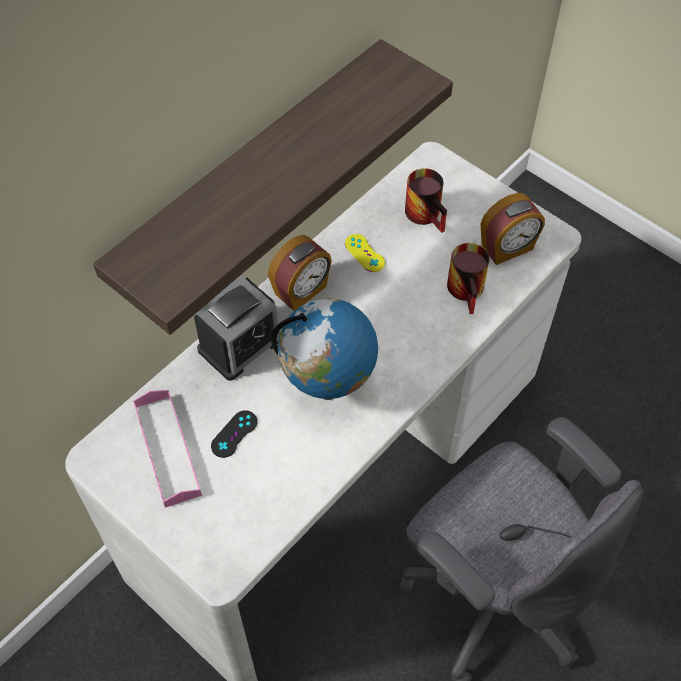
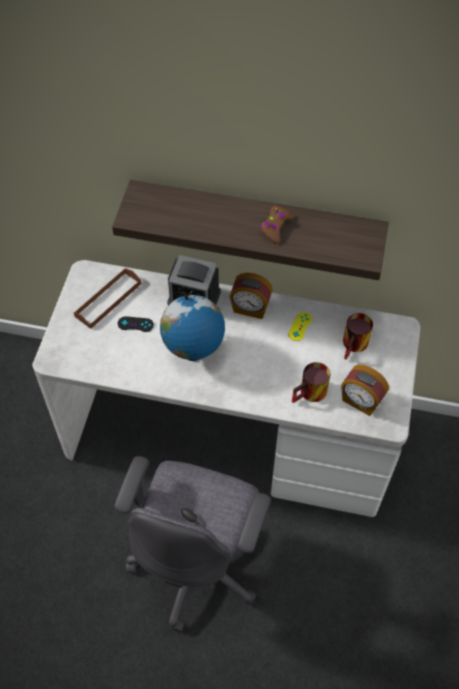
camera: 60 degrees right, 0 degrees up
pink tray [133,390,202,508] -> brown tray [74,268,141,329]
none -> brown game controller [260,206,293,244]

